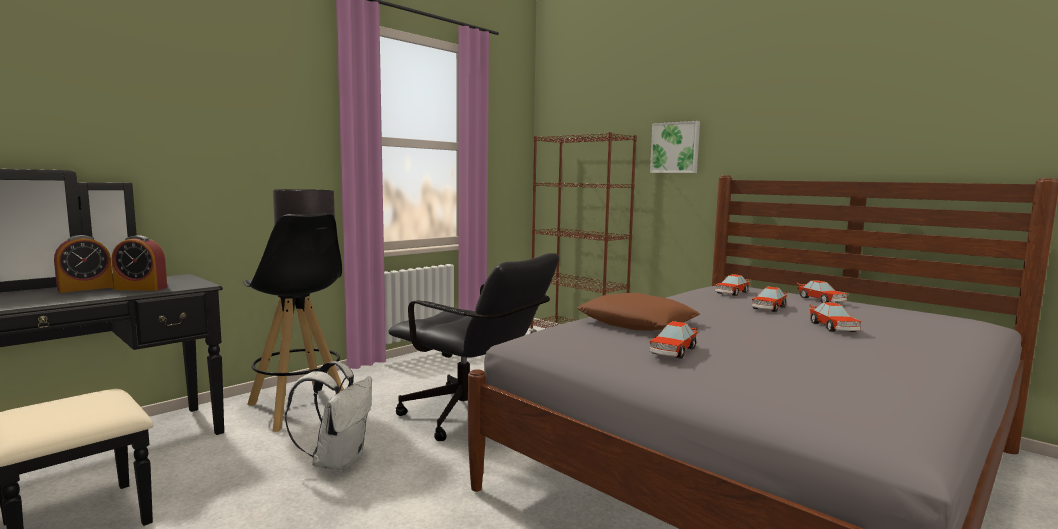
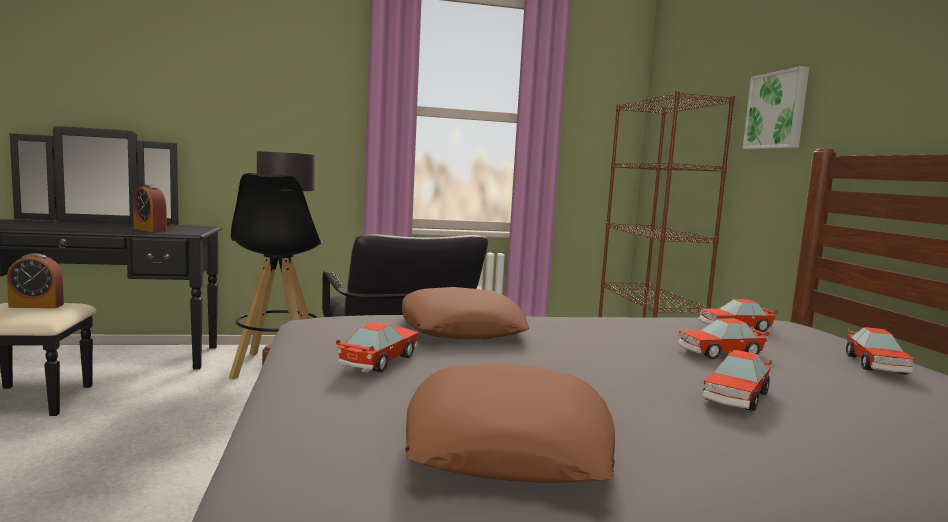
camera: 35 degrees right, 0 degrees up
alarm clock [54,235,113,293] -> alarm clock moved to [7,253,64,308]
white backpack [285,361,372,472] -> none
toy car [649,321,698,359] -> toy car turned 135 degrees clockwise [336,322,419,373]
none -> brown pillow [405,363,615,483]

